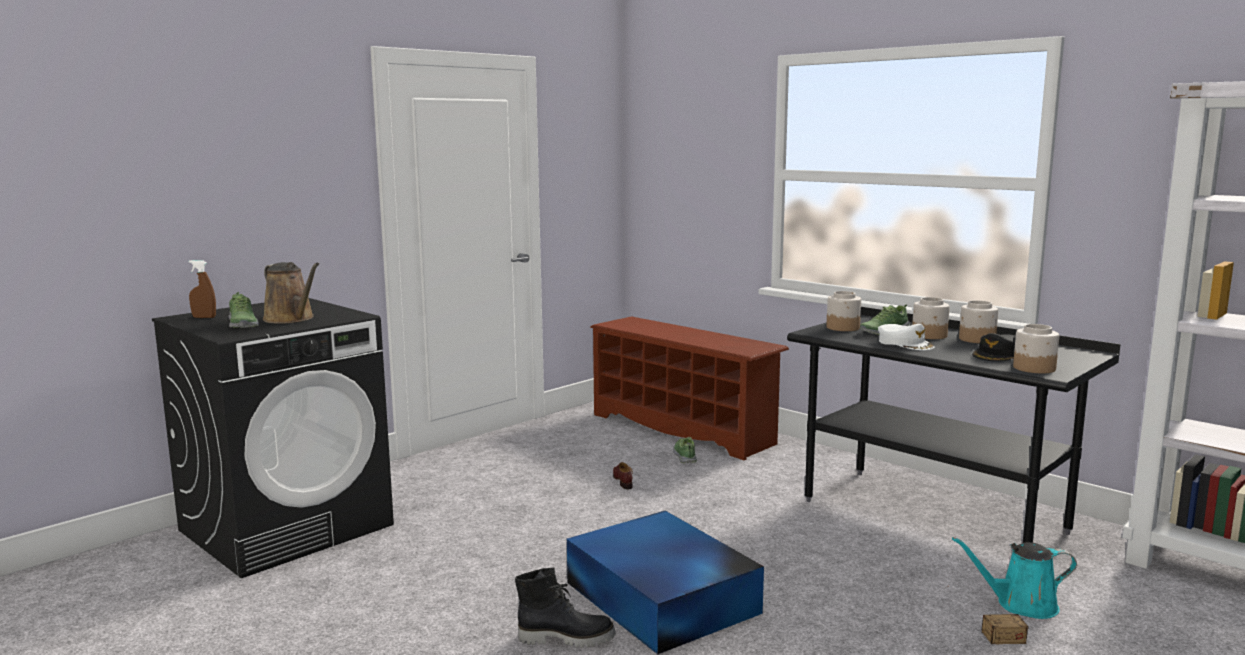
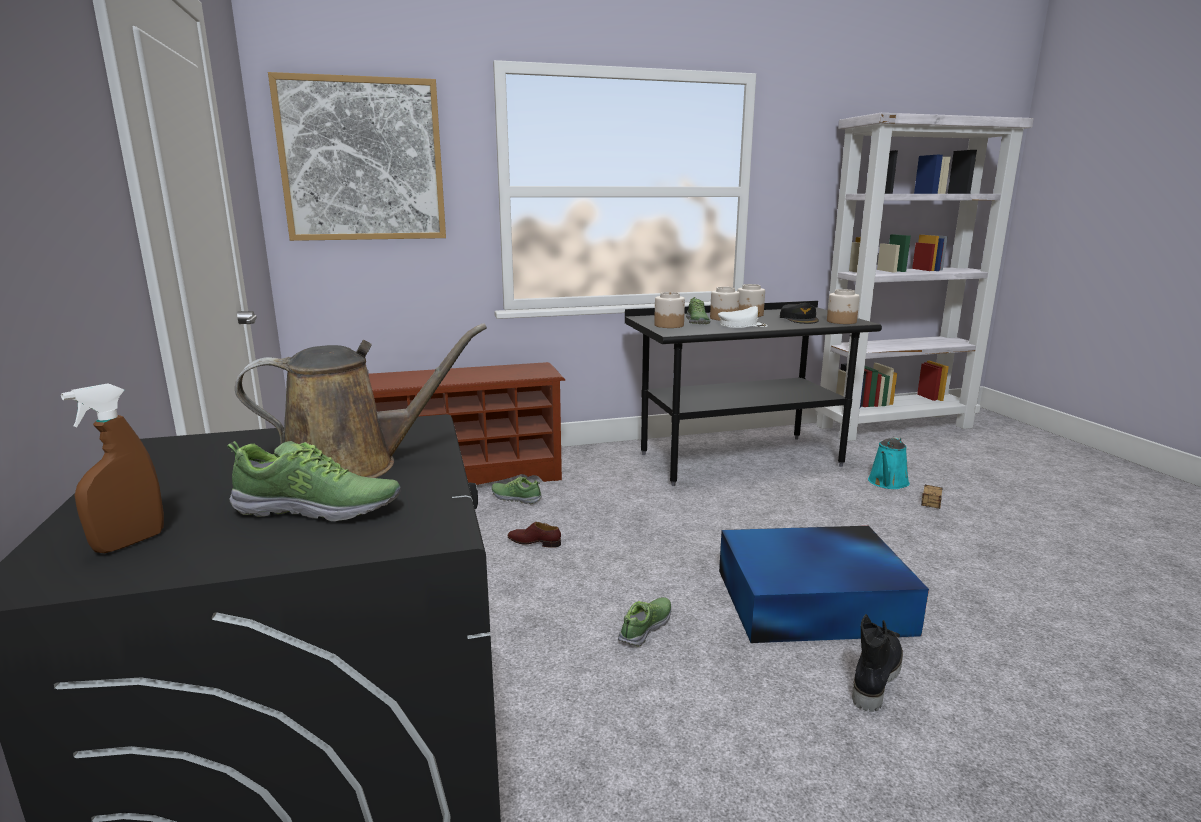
camera: 60 degrees left, 5 degrees up
none -> picture [268,72,446,241]
none -> shoe [618,597,671,646]

